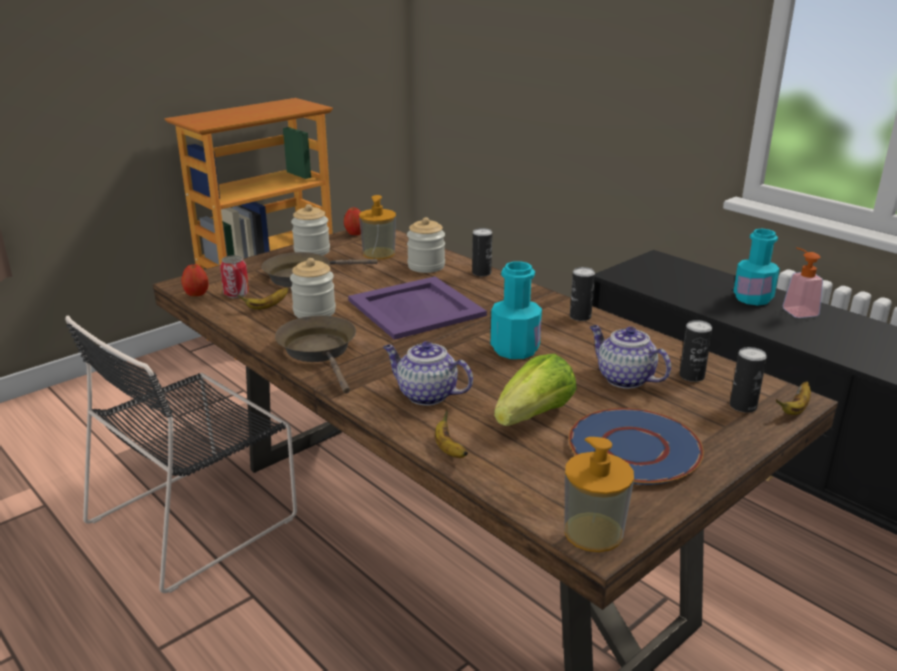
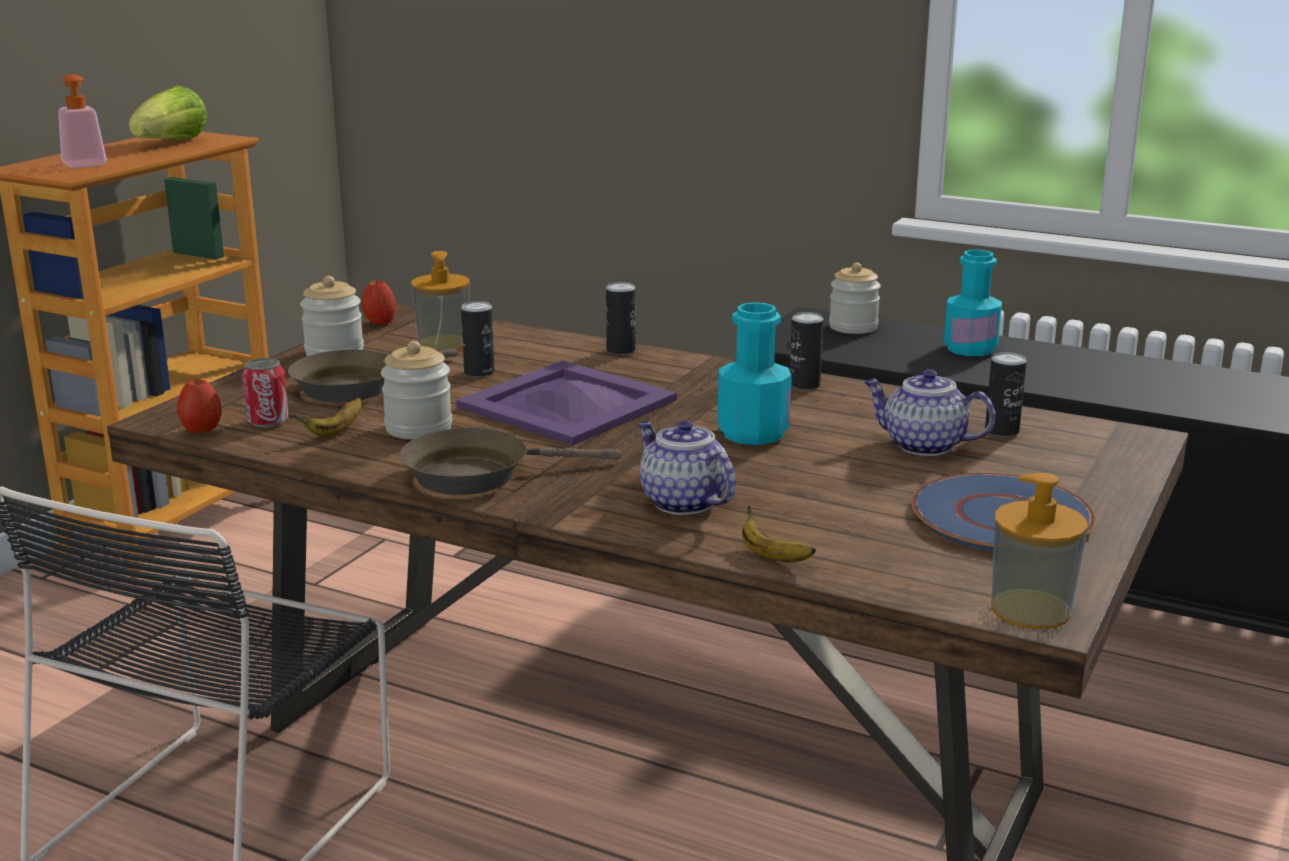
camera: 20 degrees left, 5 degrees down
brown frying pan [275,316,356,394] -> brown frying pan turned 60 degrees counterclockwise [400,428,620,495]
teapot [383,341,473,406] -> teapot turned 45 degrees clockwise [638,420,736,515]
jar [407,217,445,273] -> jar moved to [829,263,881,334]
lettuce [494,354,577,426] -> lettuce moved to [129,85,208,140]
can [730,347,767,413] -> can moved to [461,301,495,377]
banana [776,381,811,415] -> none
soap dispenser [783,247,823,318] -> soap dispenser moved to [58,74,107,168]

